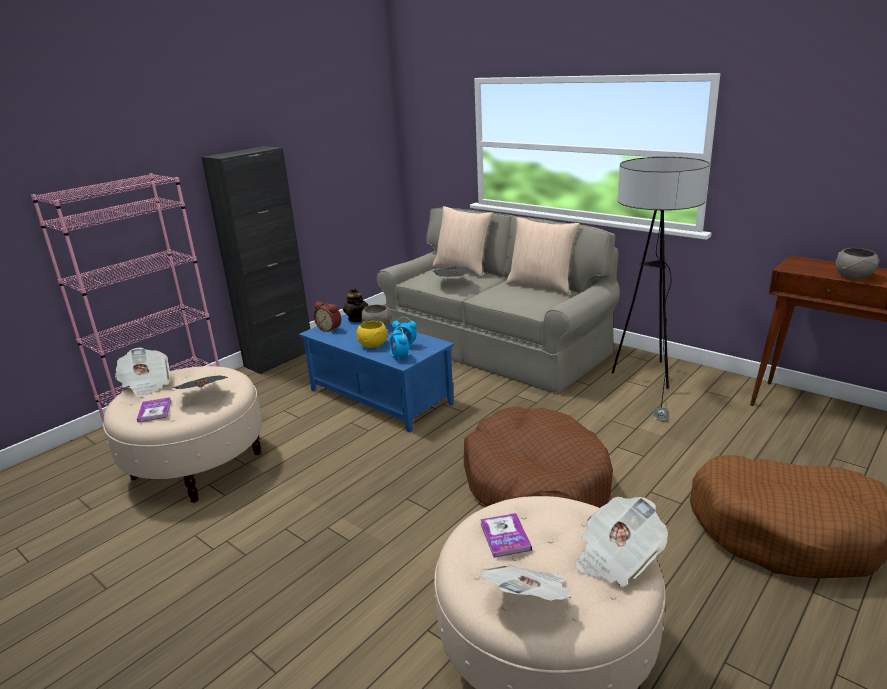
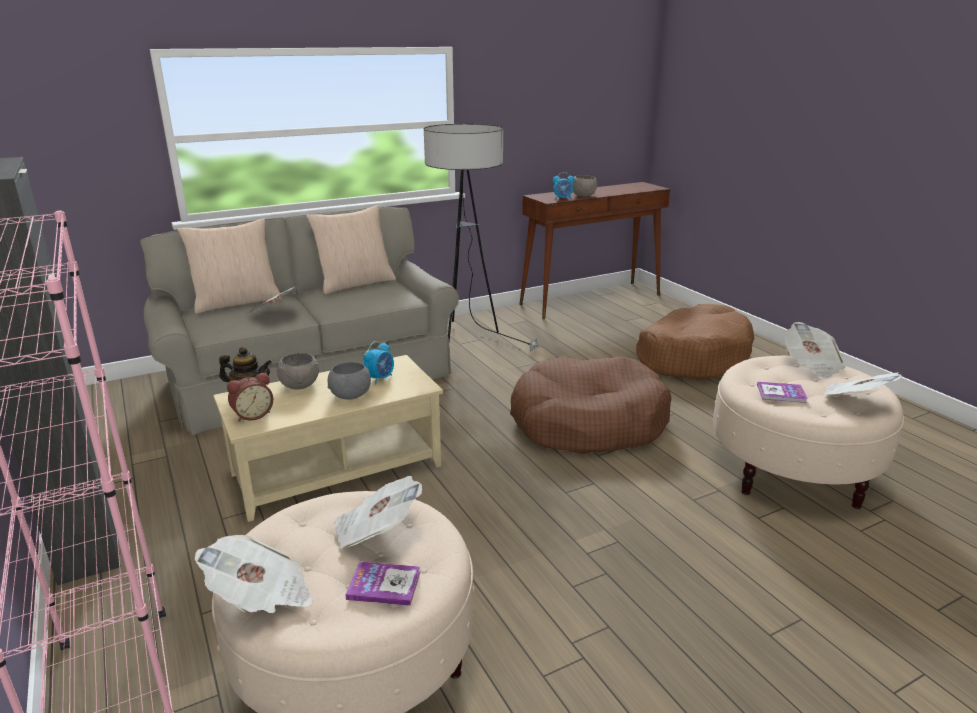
camera: 70 degrees left, 0 degrees up
blue coffee table [299,314,454,433] -> beige coffee table [213,355,443,522]
yellow bowl [357,321,388,348] -> grey bowl [328,362,371,400]
alarm clock [389,328,409,362] -> alarm clock moved to [553,172,575,200]

